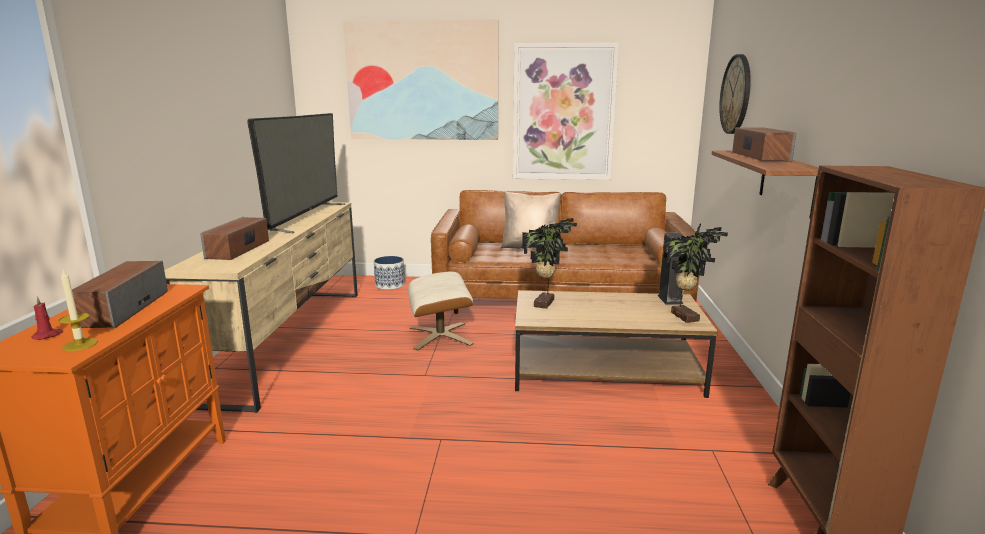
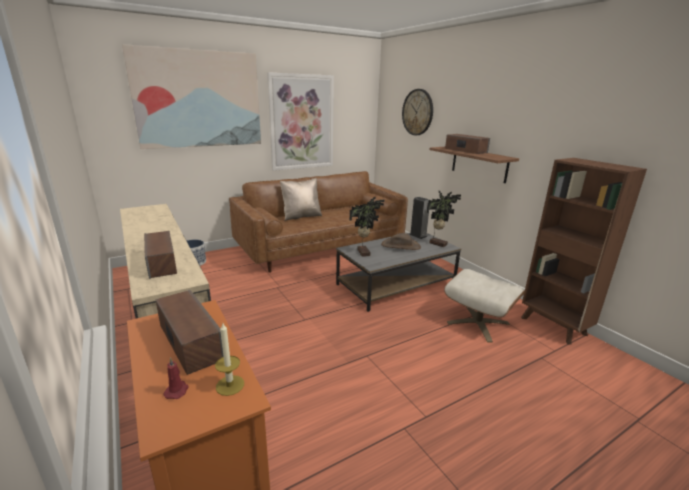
camera: 35 degrees left, 5 degrees up
television [247,113,345,233] -> none
beige ottoman [408,271,474,351] -> beige ottoman moved to [444,269,526,342]
brown coffee table [515,290,718,398] -> grey coffee table [336,233,461,312]
none -> brown hat [381,233,421,250]

